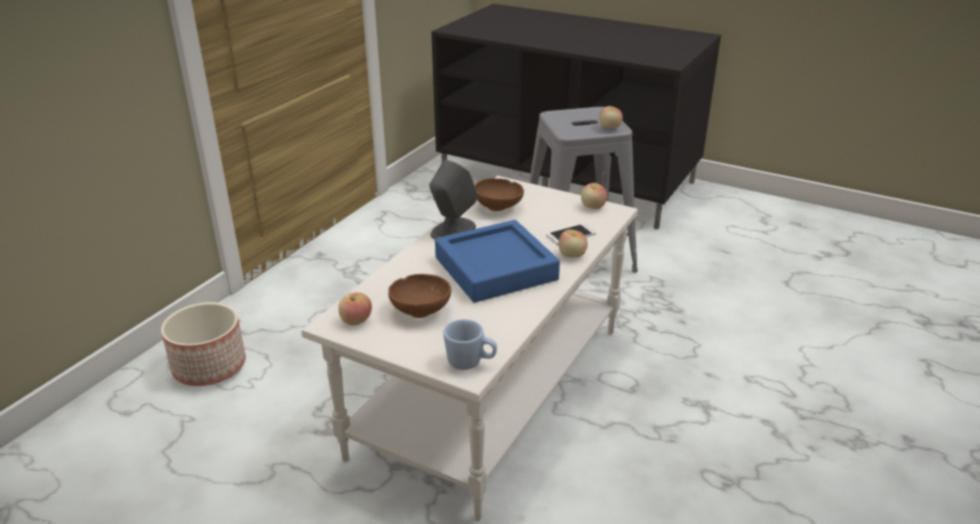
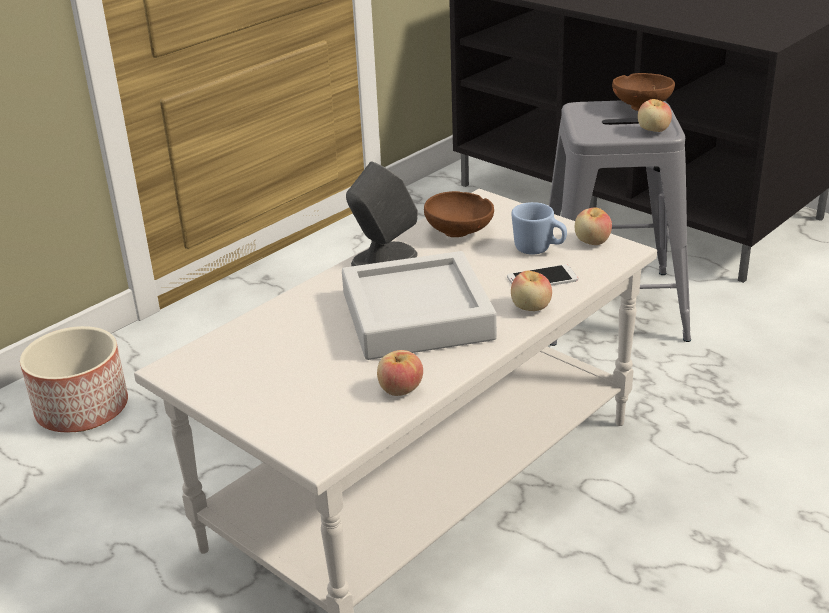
camera: 15 degrees right, 0 degrees up
apple [338,292,372,325] -> apple moved to [377,350,423,396]
brown bowl [388,274,451,318] -> brown bowl moved to [612,73,675,111]
blue tray [435,220,560,303] -> grey tray [342,251,497,360]
blue mug [443,319,497,370] -> blue mug moved to [512,202,567,255]

